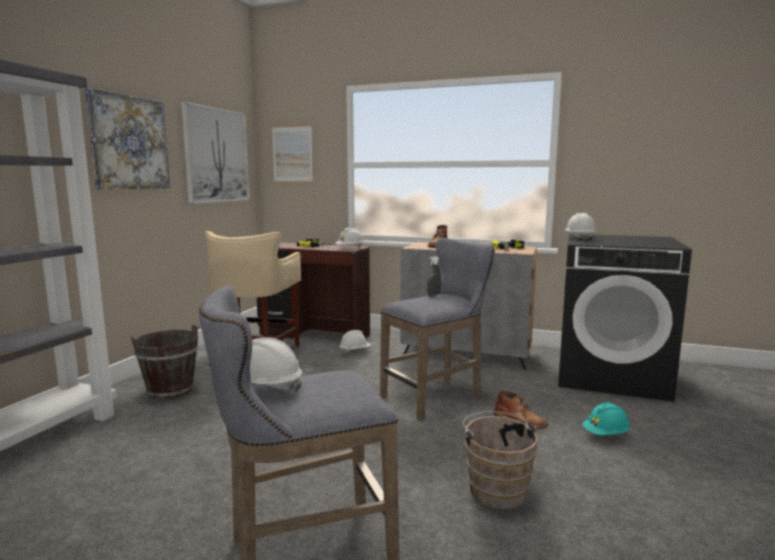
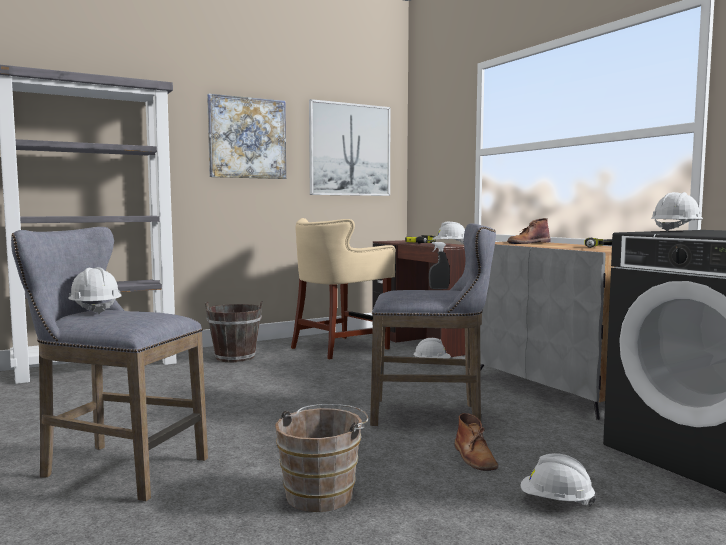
camera: 40 degrees right, 5 degrees down
picture [272,125,313,183] -> none
turquoise hard hat [582,402,630,435] -> white hard hat [521,453,596,506]

